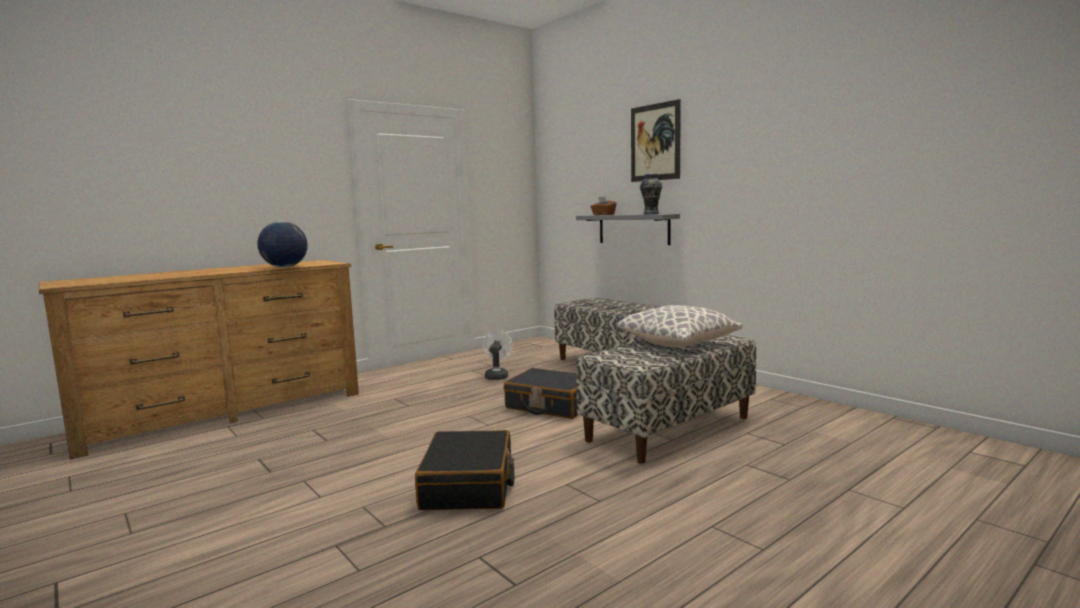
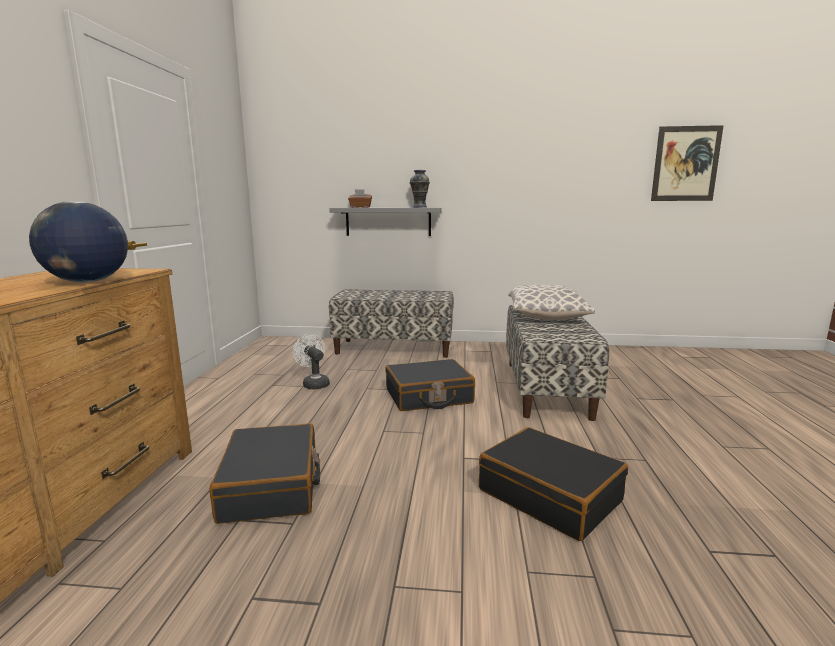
camera: 45 degrees left, 5 degrees up
picture [631,99,681,182] -> picture moved to [651,125,724,201]
none -> black suitcase [210,423,320,524]

